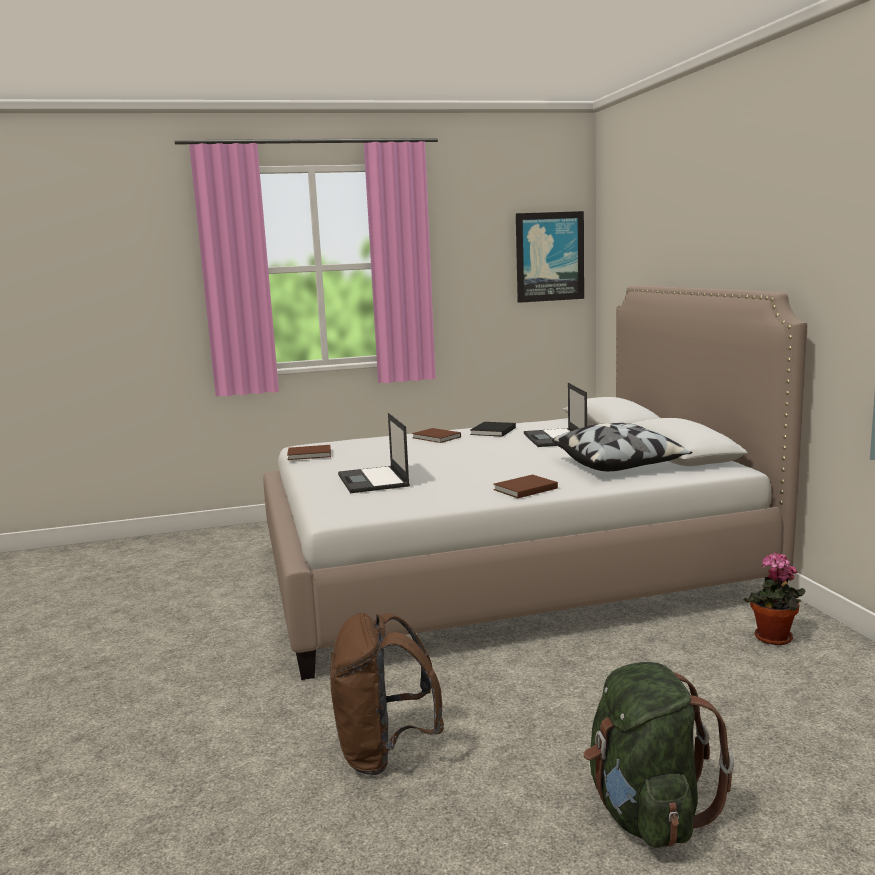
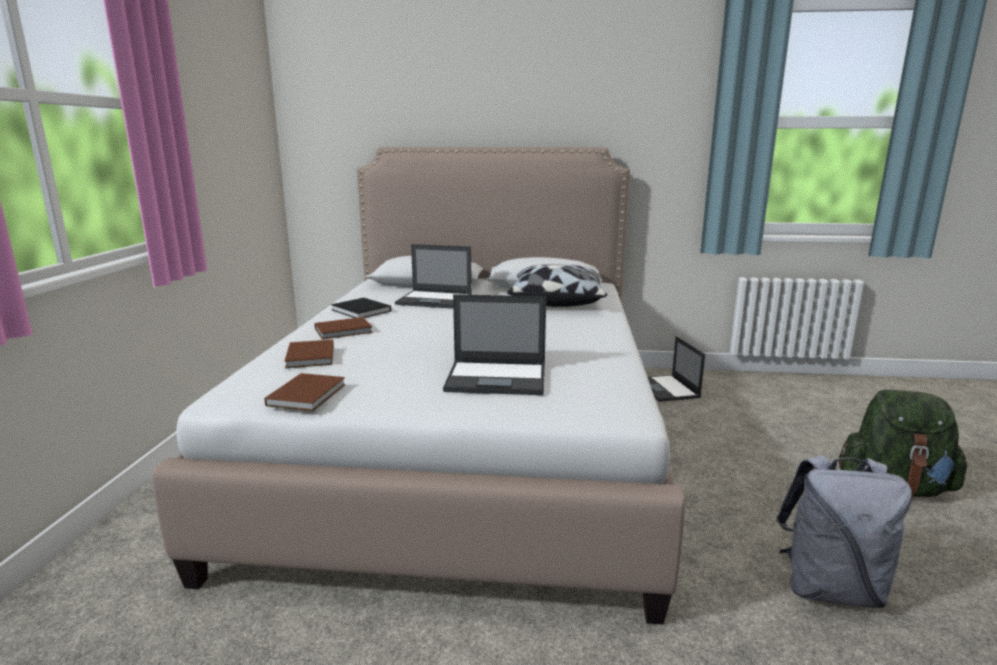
camera: 70 degrees left, 5 degrees up
brown backpack [330,613,444,775] -> grey backpack [776,455,912,608]
brown book [493,474,558,498] -> brown book moved to [284,339,334,368]
picture [516,211,584,303] -> none
potted plant [744,552,805,645] -> laptop [648,336,705,402]

